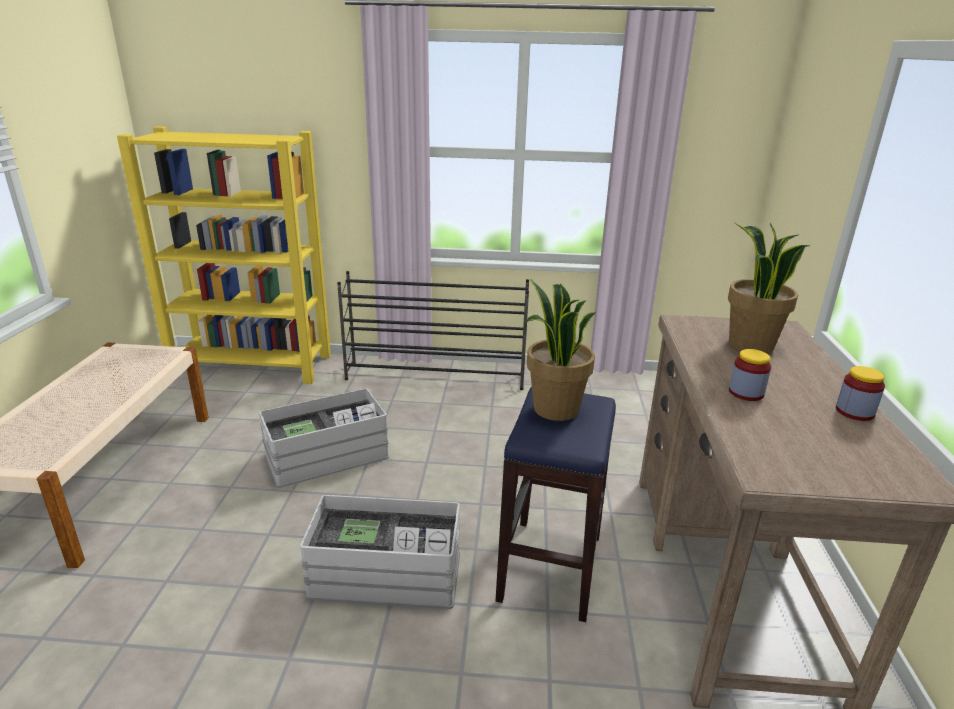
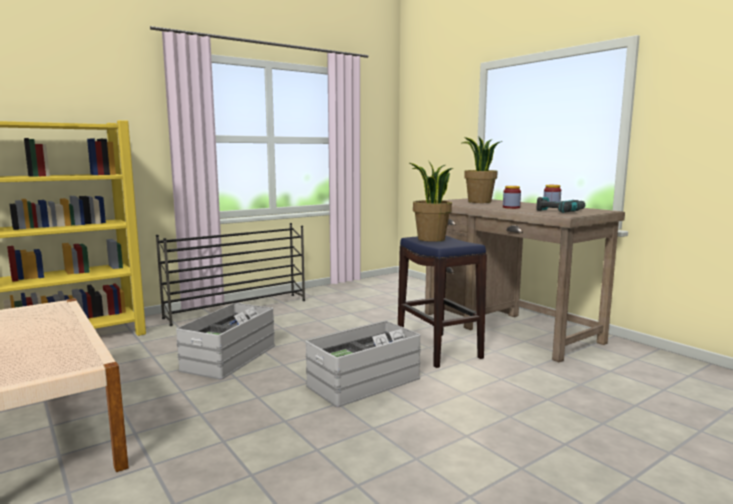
camera: 40 degrees left, 15 degrees down
none -> power drill [537,197,586,213]

